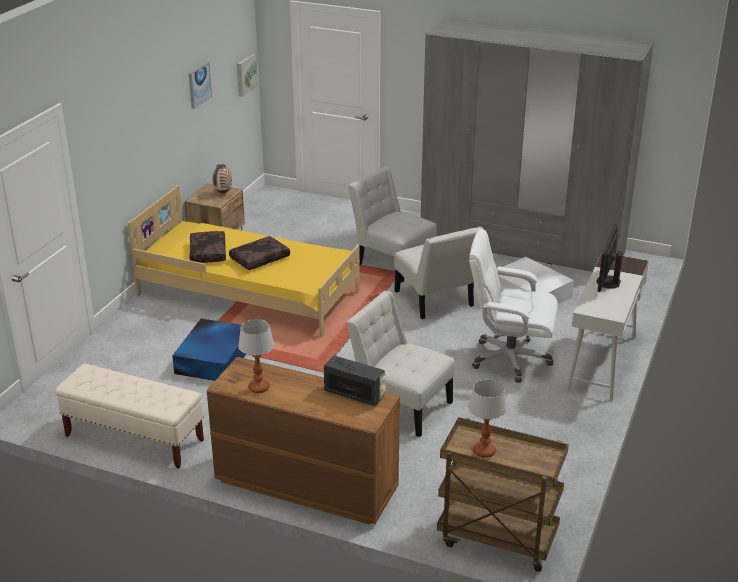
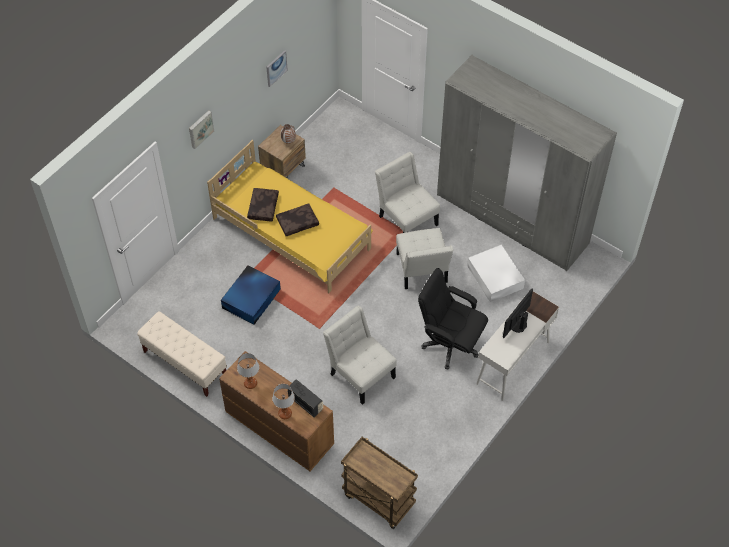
camera: 15 degrees right, 25 degrees up
picture [237,54,258,97] -> picture moved to [189,110,214,149]
table lamp [468,380,507,458] -> table lamp moved to [272,384,295,419]
white office chair [469,229,558,382] -> black office chair [418,268,488,369]

